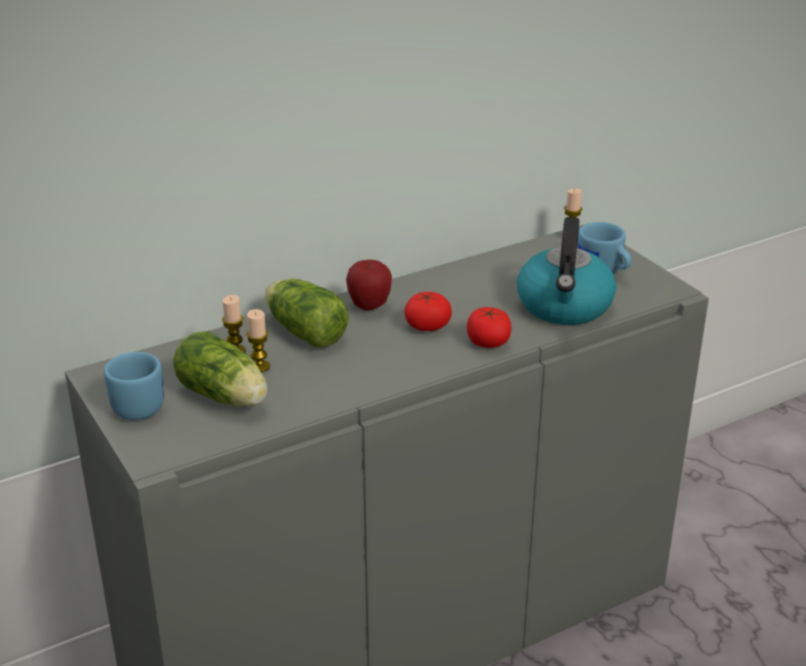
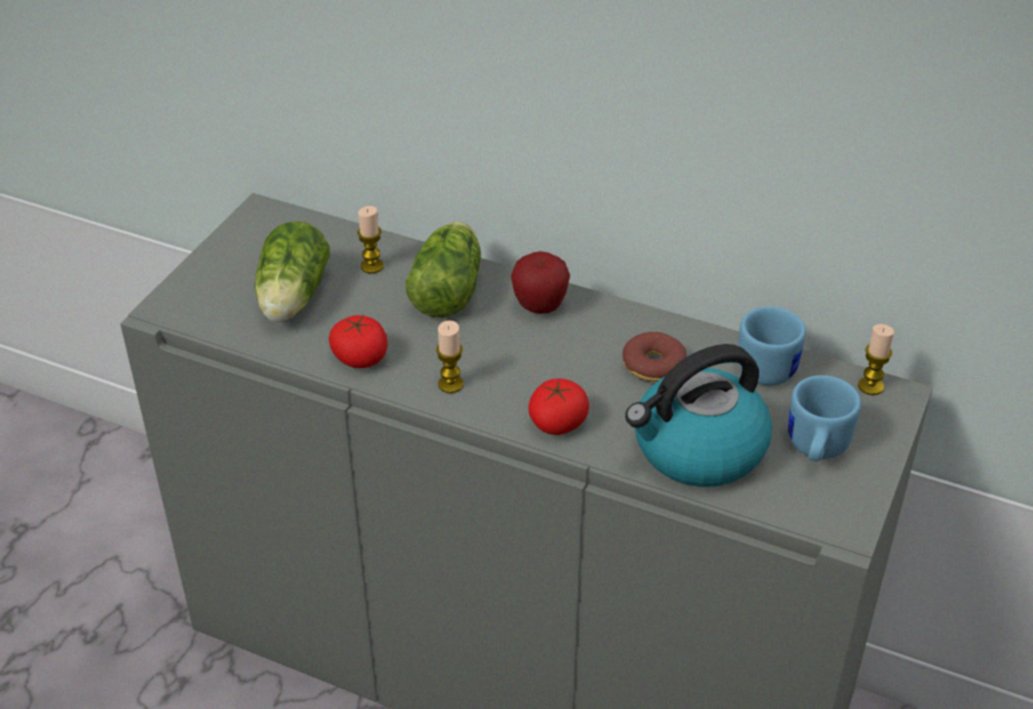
camera: 55 degrees right, 10 degrees up
blue mug [104,352,164,420] -> blue mug moved to [739,307,806,386]
candle [246,309,270,372] -> candle moved to [436,320,464,393]
tomato [404,292,452,331] -> tomato moved to [329,315,388,368]
none -> donut [622,332,686,382]

